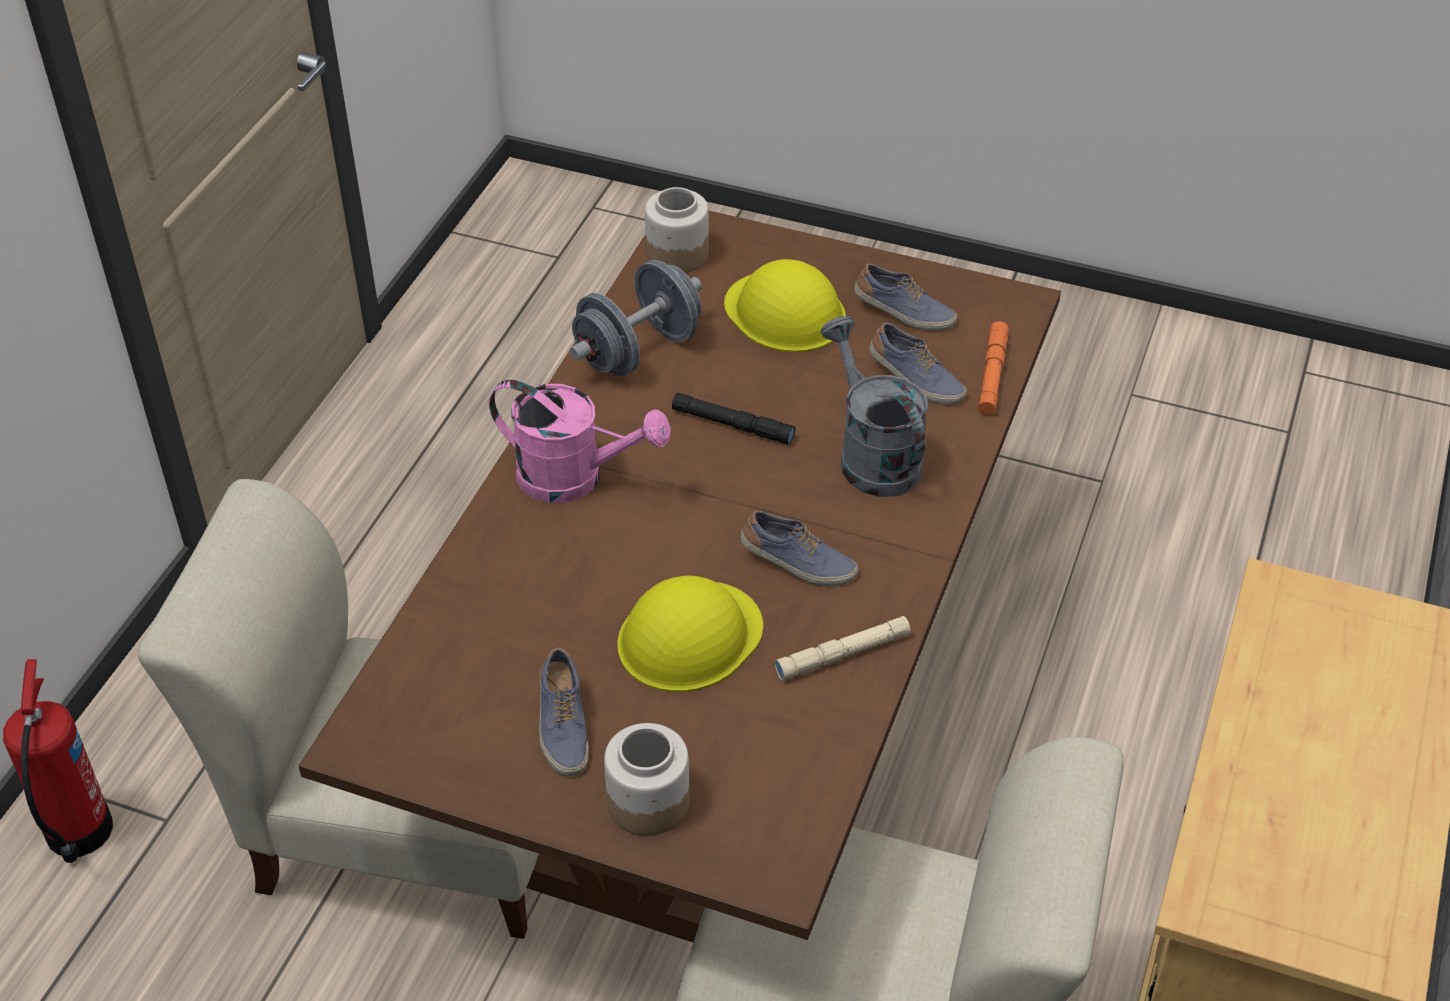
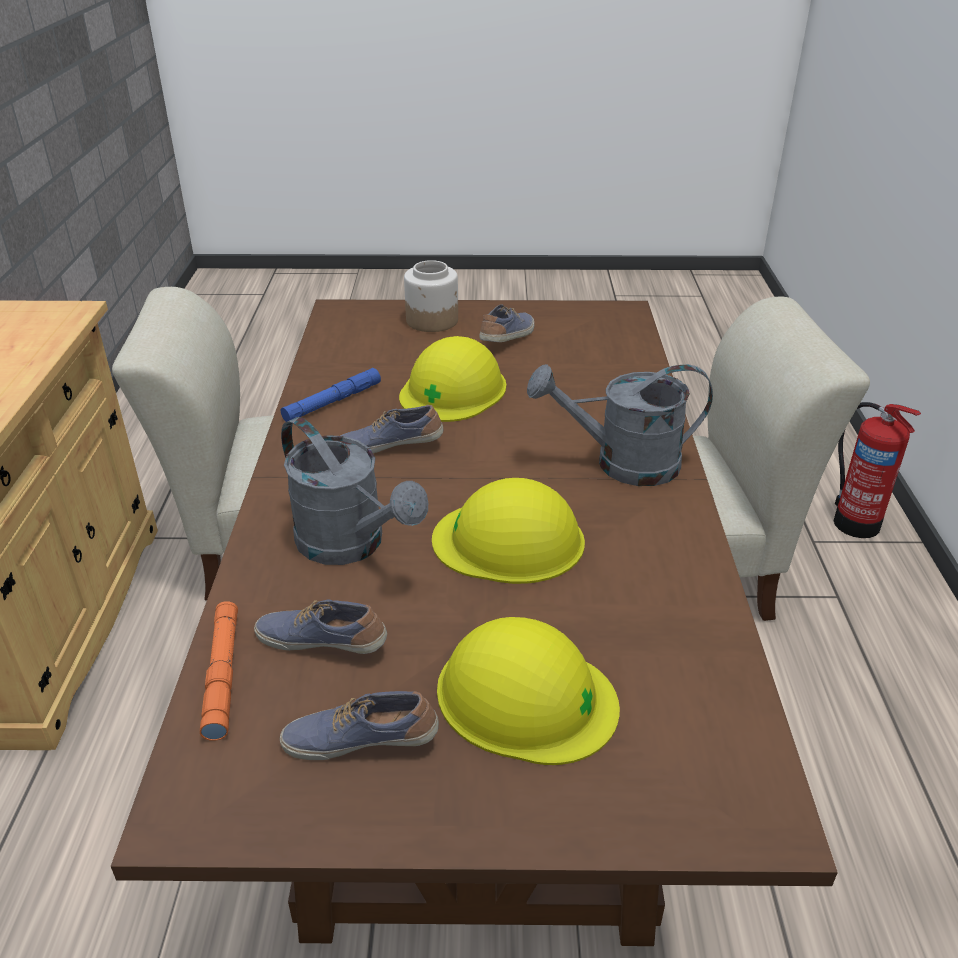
camera: 160 degrees right, 10 degrees down
pink watering can [489,380,671,503] -> grey watering can [527,364,713,486]
shoe [539,648,589,776] -> shoe turned 60 degrees clockwise [479,304,535,342]
grey dumbbell [570,260,702,377] -> none
jar [645,187,709,273] -> none
black flashlight [672,393,795,445] -> yellow hard hat [432,478,585,584]
beige flashlight [775,616,911,681] -> blue flashlight [281,368,381,422]

